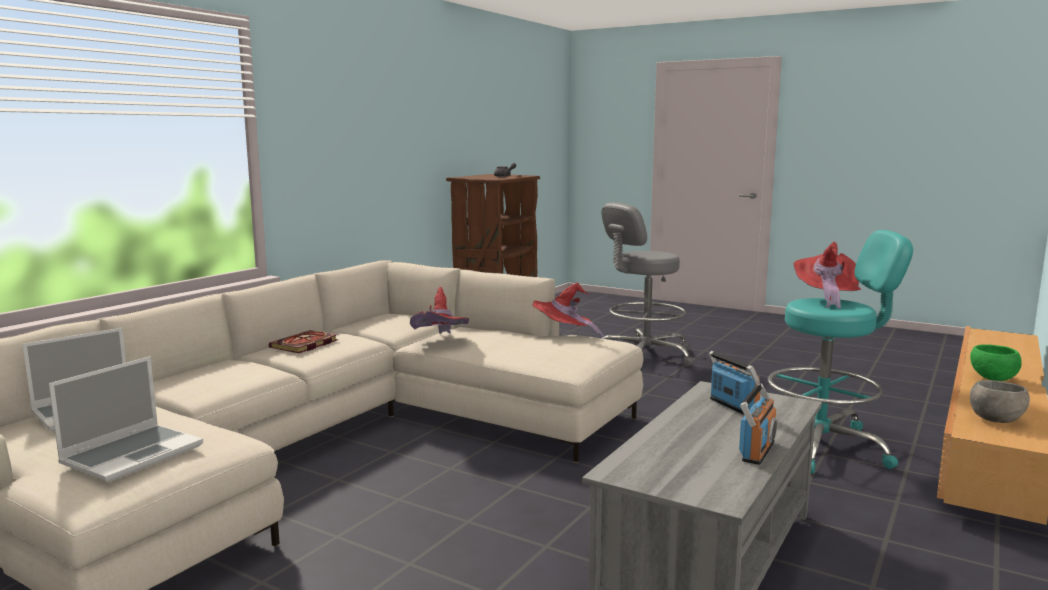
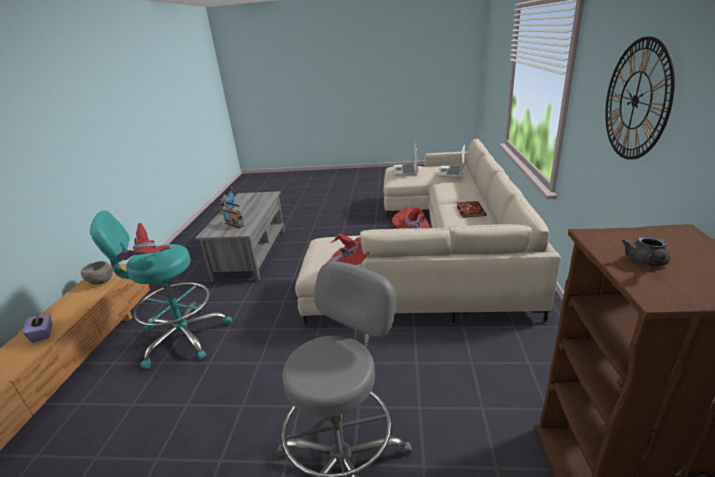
camera: 155 degrees right, 15 degrees up
green bowl [970,344,1022,381] -> purple tissue box [23,312,52,343]
none -> wall clock [605,36,675,160]

